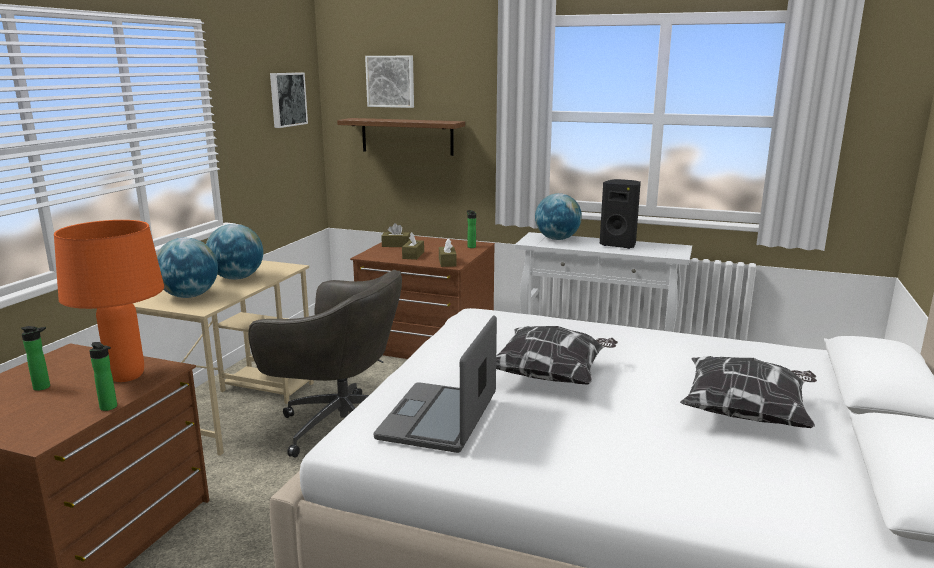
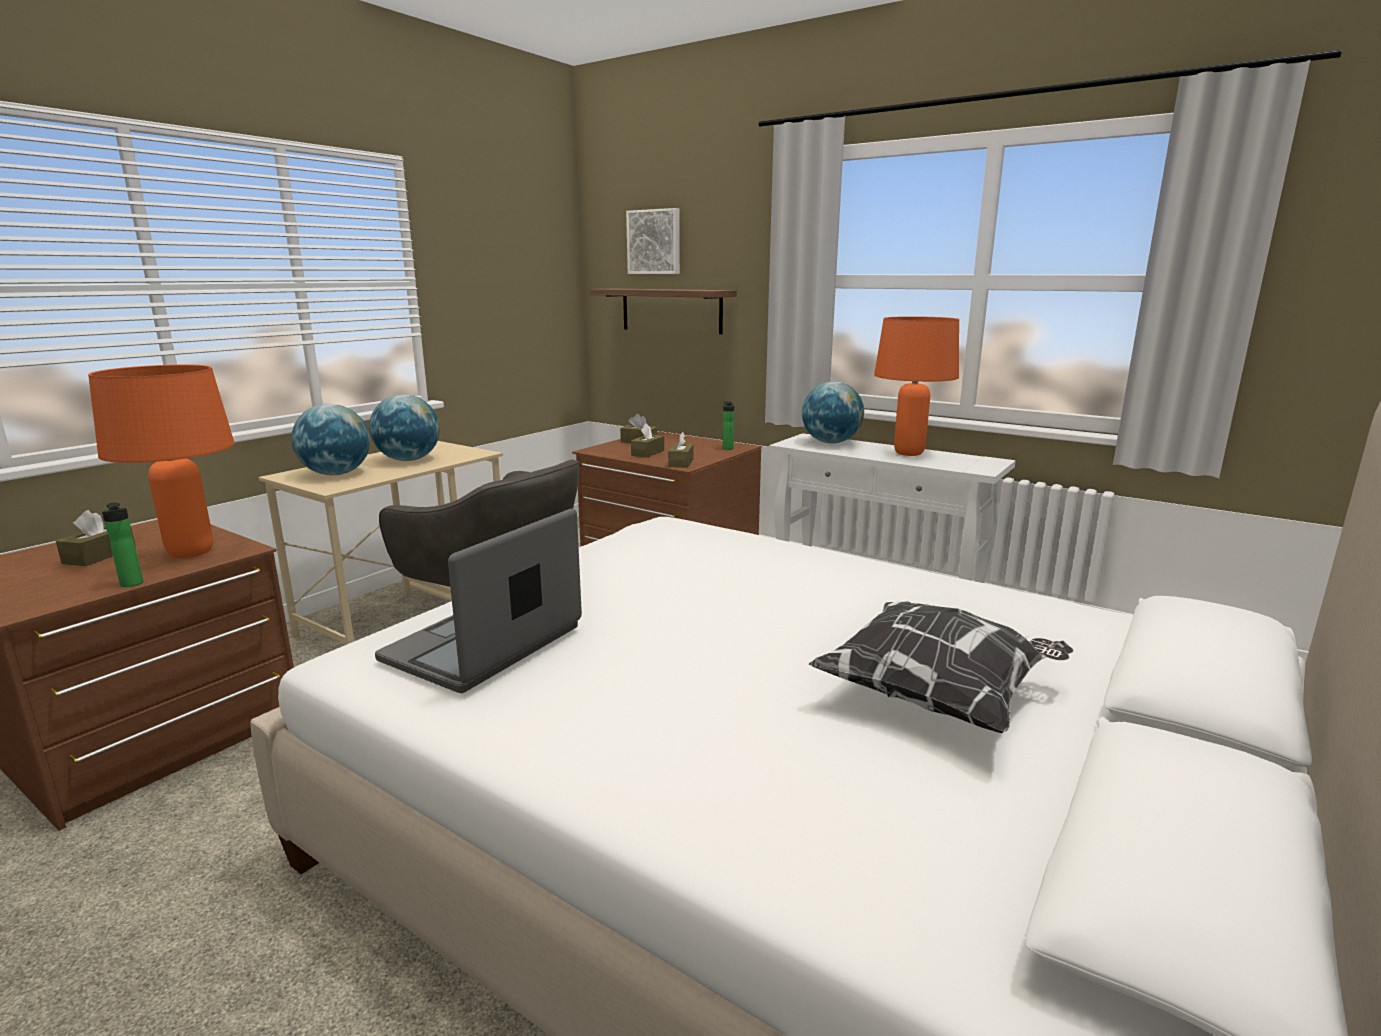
camera: 15 degrees right, 0 degrees up
bottle [21,326,50,391] -> brown tissue box [56,510,136,566]
picture [270,72,308,128] -> none
pillow [496,326,618,385] -> none
black speaker [600,179,641,249] -> orange table lamp [874,316,959,456]

